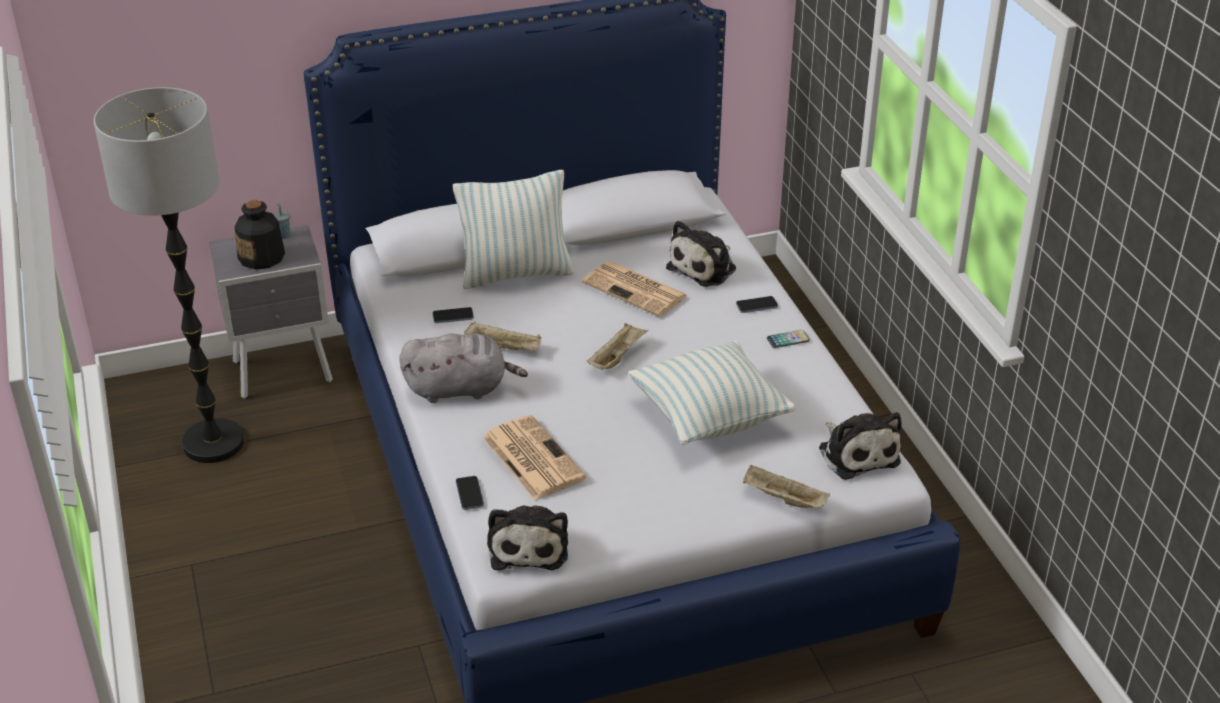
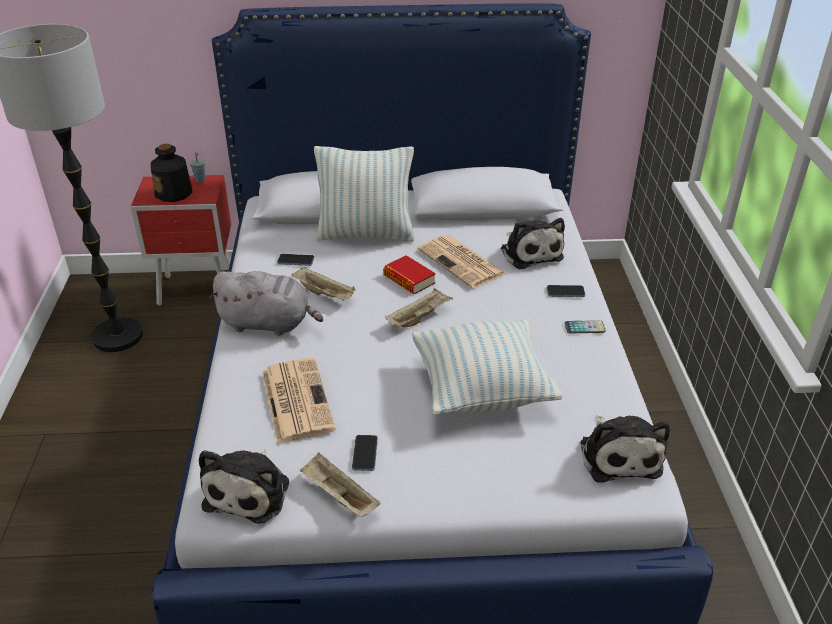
camera: 15 degrees right, 0 degrees up
grey nightstand [209,225,333,399] -> red nightstand [131,175,231,306]
phone [456,476,484,510] -> phone moved to [352,435,378,471]
plush toy [666,221,736,287] -> plush toy turned 75 degrees counterclockwise [501,218,565,270]
beige tray [743,464,830,508] -> beige tray moved to [300,453,381,517]
none -> book [383,255,436,294]

